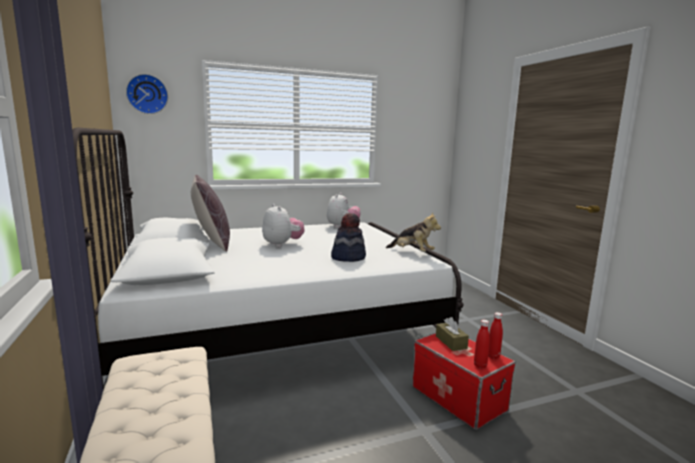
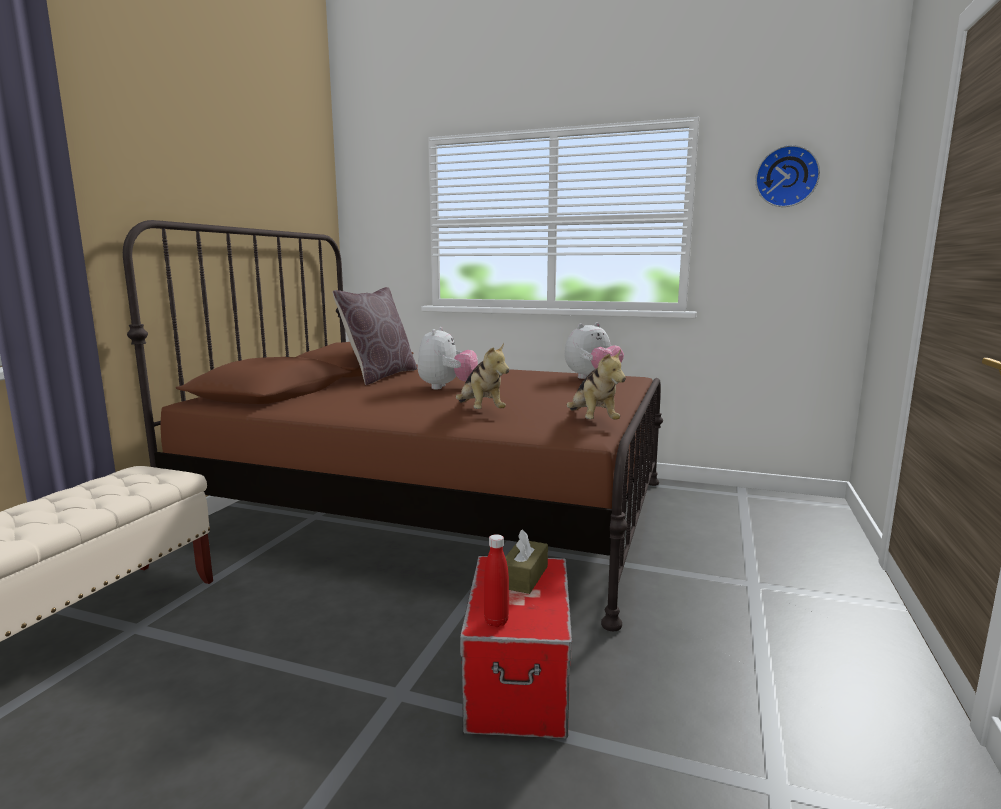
camera: 40 degrees right, 0 degrees up
white bed [72,128,464,390] -> brown bed [123,220,663,631]
wall clock [126,74,168,114] -> wall clock moved to [755,145,820,207]
hat [331,213,366,262] -> plush toy [456,343,509,409]
red bottle [488,312,503,359] -> none

